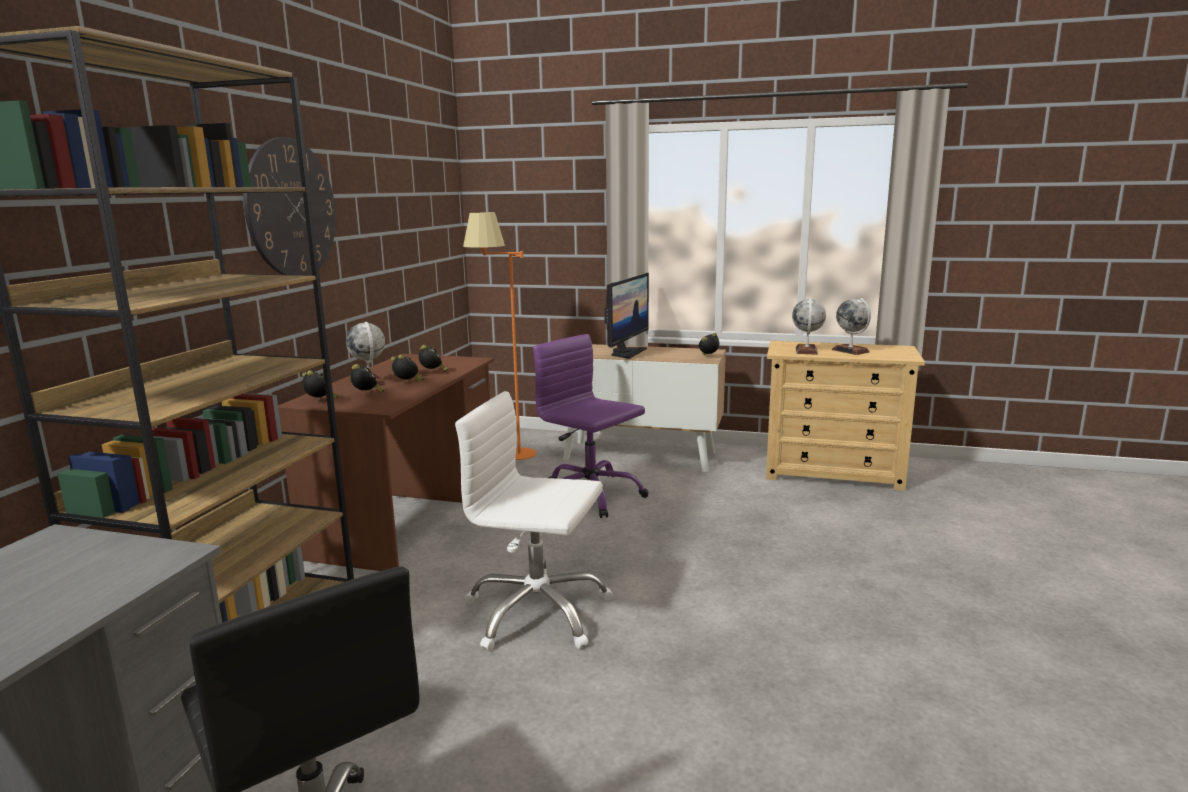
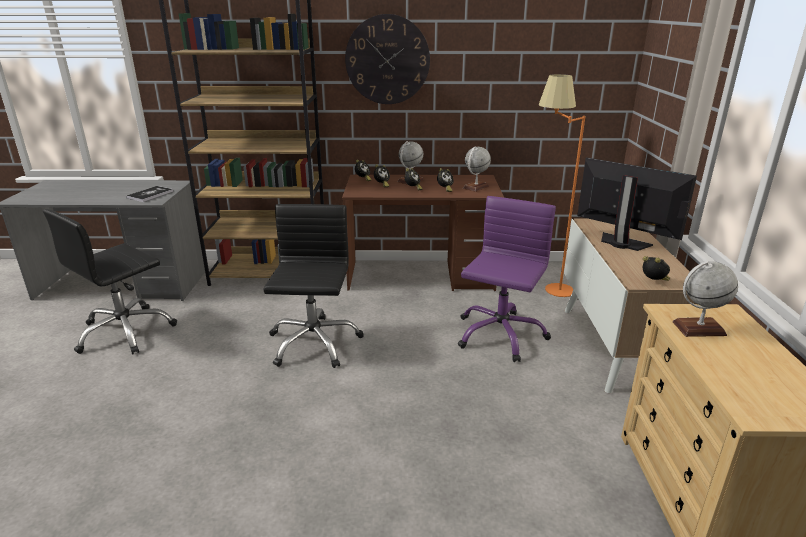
camera: 75 degrees right, 10 degrees up
white office chair [455,391,613,651] -> black office chair [263,204,364,368]
monitor [604,273,649,359] -> monitor turned 150 degrees counterclockwise [577,157,697,251]
globe [832,298,871,355] -> globe moved to [463,146,491,192]
none -> book [126,186,173,202]

